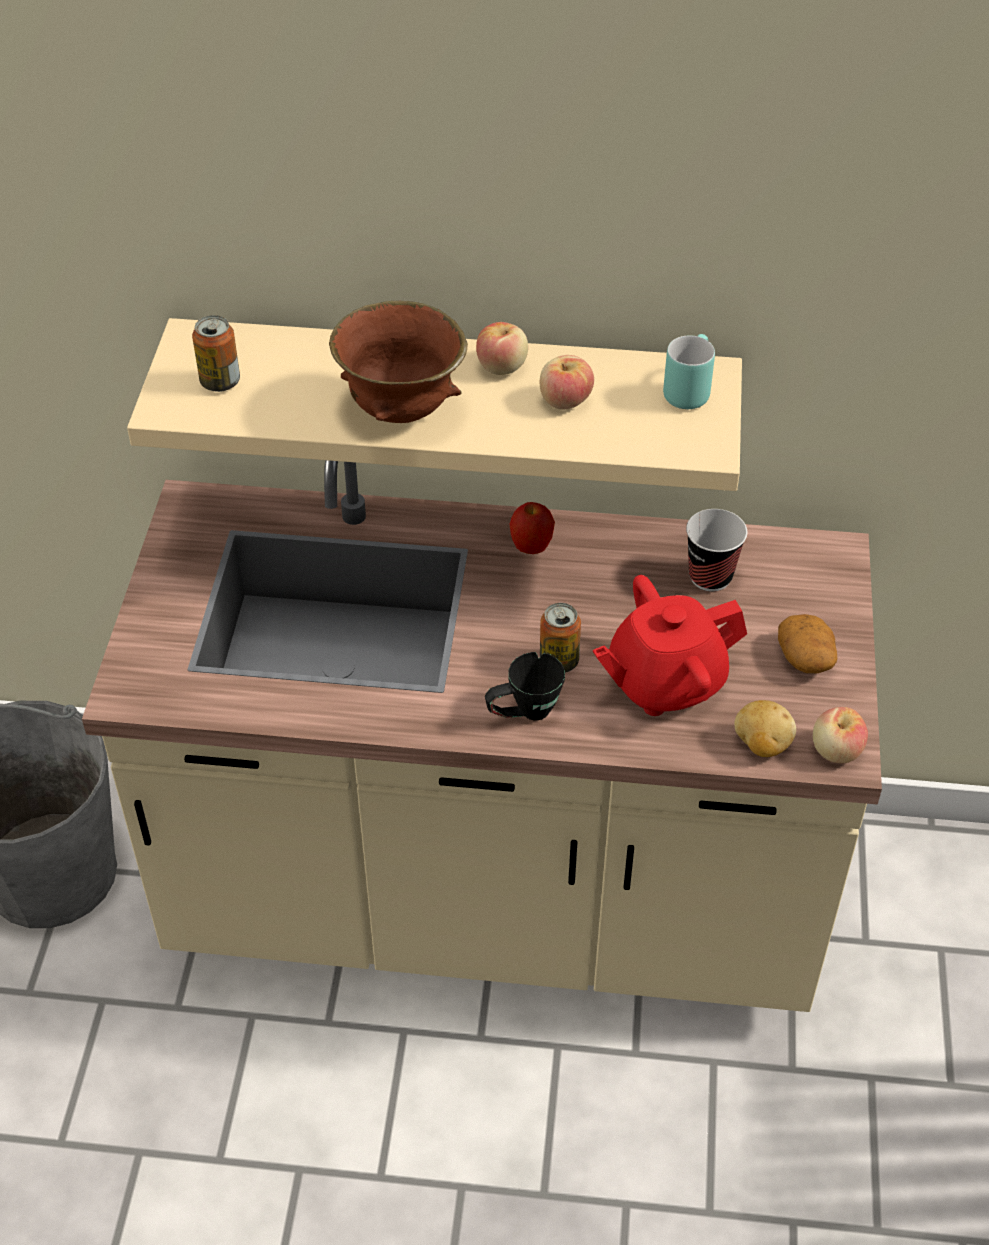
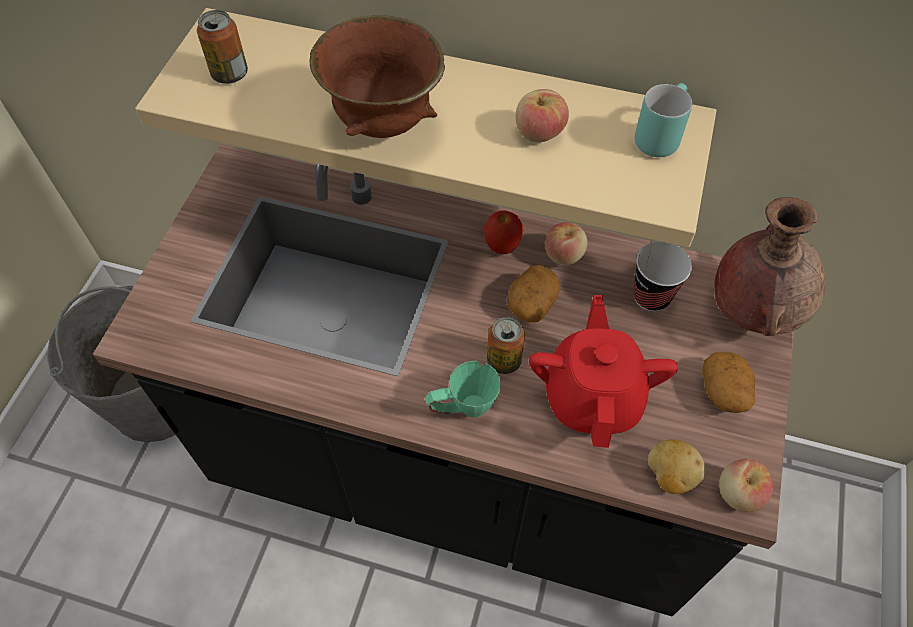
camera: 10 degrees right, 10 degrees up
beige counter [82,460,882,1012] -> black counter [92,144,794,616]
apple [476,322,528,375] -> apple moved to [545,222,587,265]
black mug [485,652,565,720] -> green mug [425,361,501,417]
red teapot [593,575,747,716] -> red teapot turned 105 degrees clockwise [529,295,678,448]
none -> potato [507,265,560,322]
none -> brown vase [715,197,826,336]

